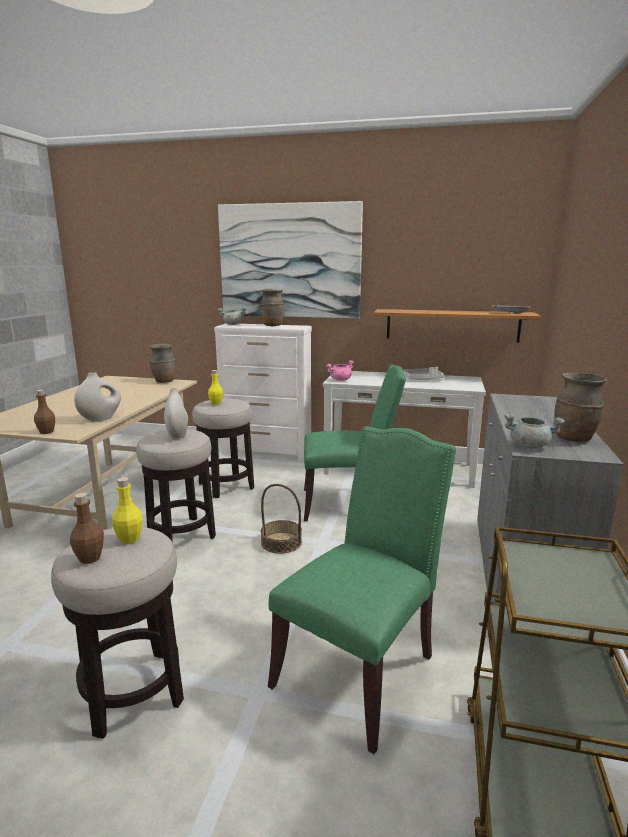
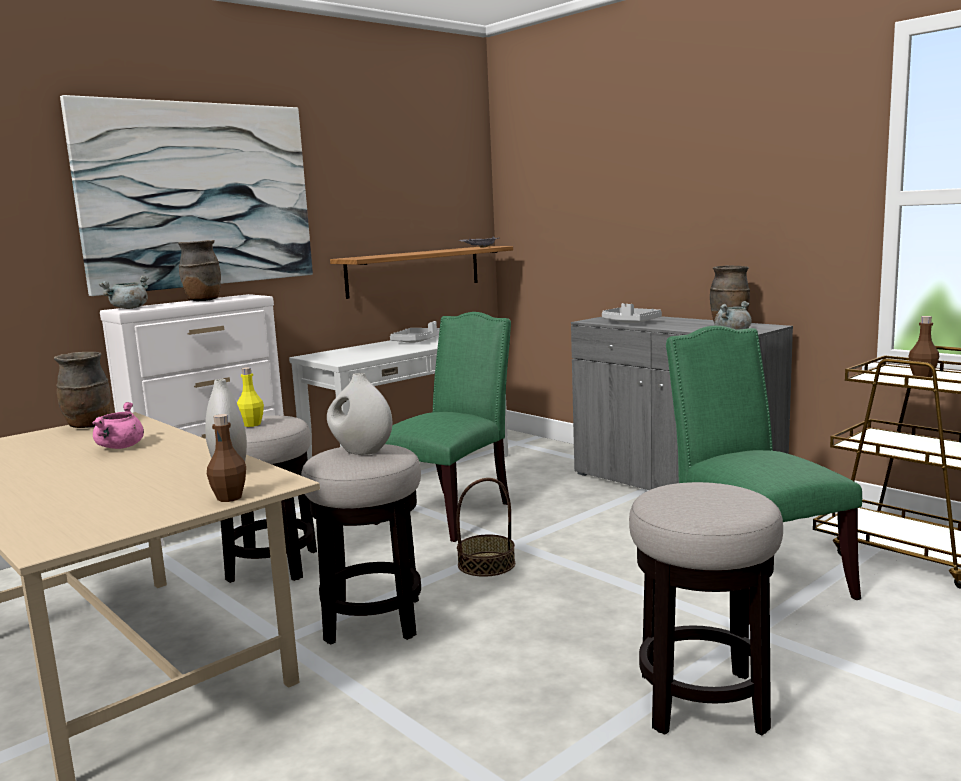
camera: 55 degrees left, 5 degrees down
brown bottle [70,493,104,564] -> brown bottle moved to [908,316,939,377]
yellow bottle [112,477,143,544] -> none
pink cooking pot [326,360,354,381] -> pink cooking pot moved to [92,402,144,449]
none -> grey tray [602,303,662,323]

